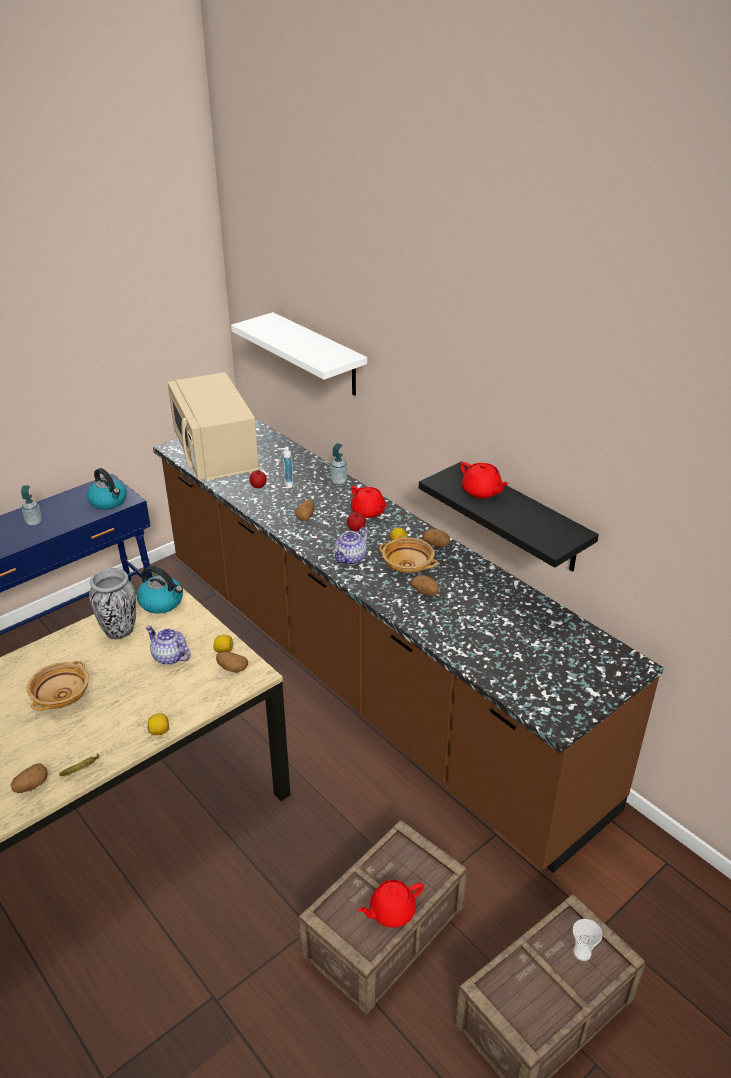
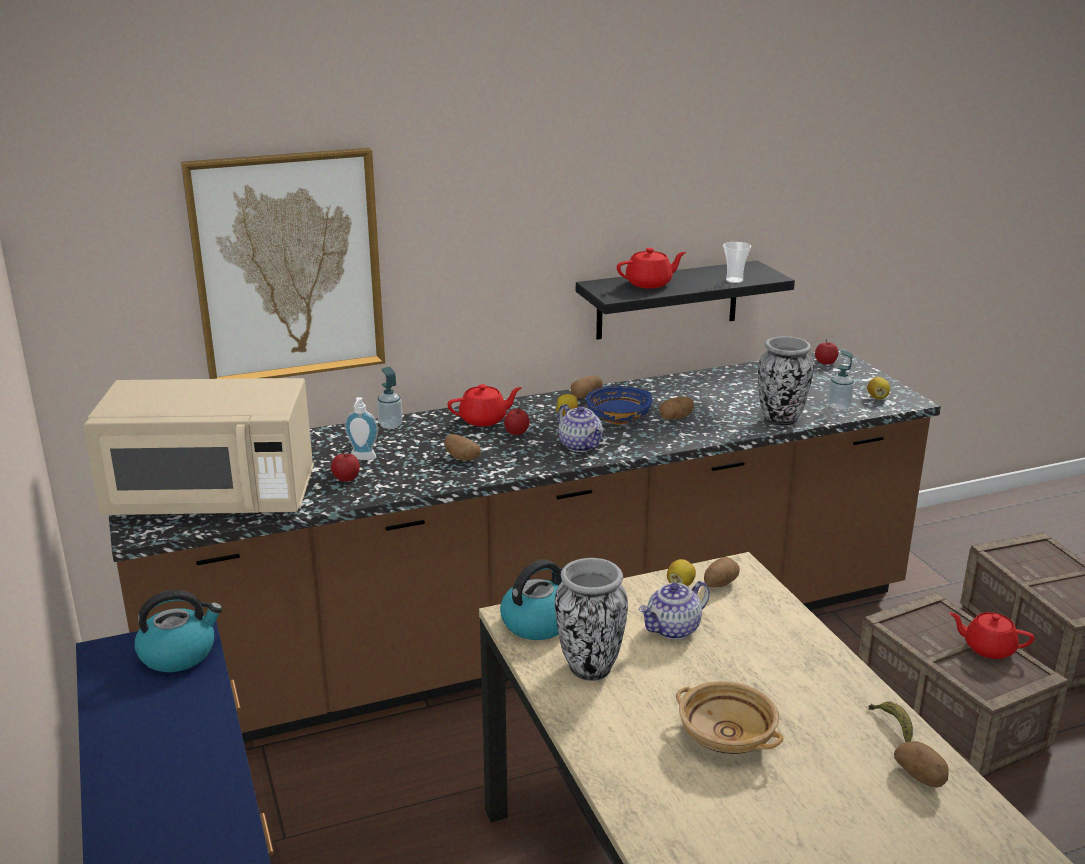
camera: 70 degrees left, 10 degrees down
soap dispenser [21,485,42,525] -> soap dispenser moved to [828,350,854,410]
lemon [147,713,169,735] -> lemon moved to [867,377,890,399]
white shelf [231,312,367,396] -> picture [181,148,385,379]
red teapot [358,880,424,928] -> red teapot turned 120 degrees clockwise [949,612,1034,659]
beige bowl [379,537,438,573] -> blue bowl [586,386,652,425]
cup [573,919,602,961] -> cup moved to [723,242,751,283]
none -> vase [758,336,814,426]
none -> apple [815,339,839,365]

